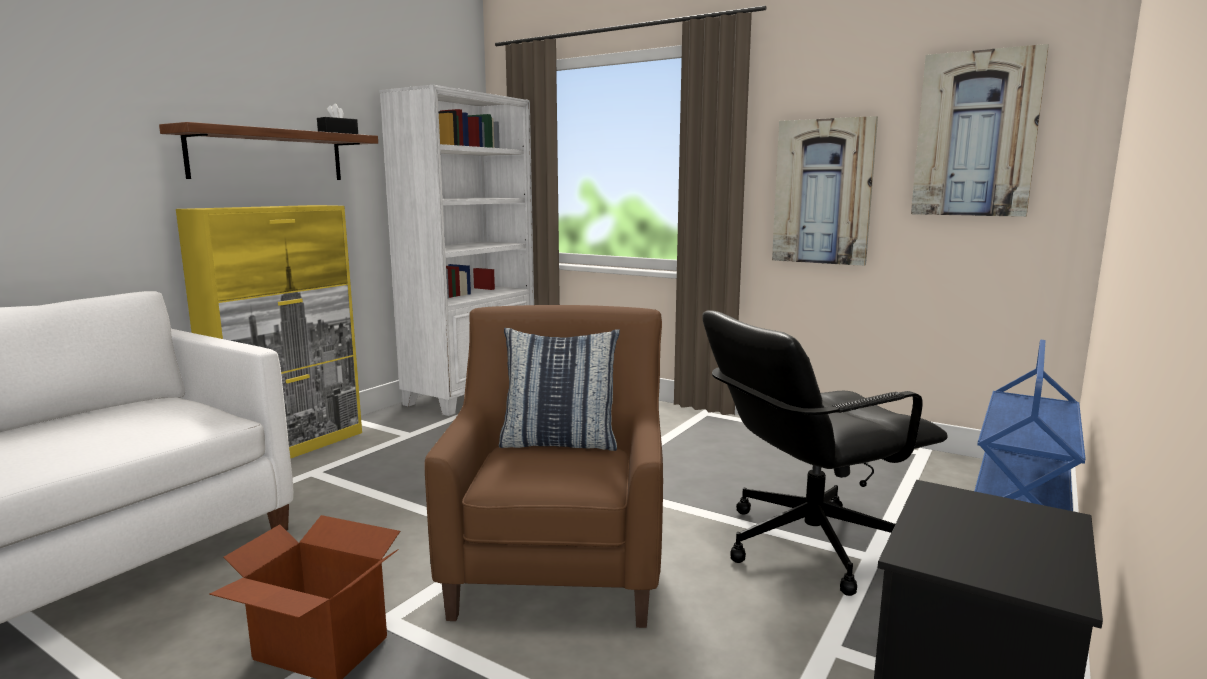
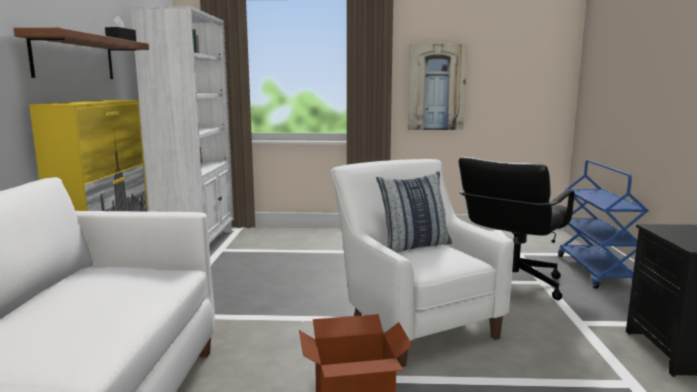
camera: 30 degrees left, 0 degrees up
brown armchair [424,305,663,628] -> white armchair [331,159,514,367]
picture [911,44,1049,217] -> none

